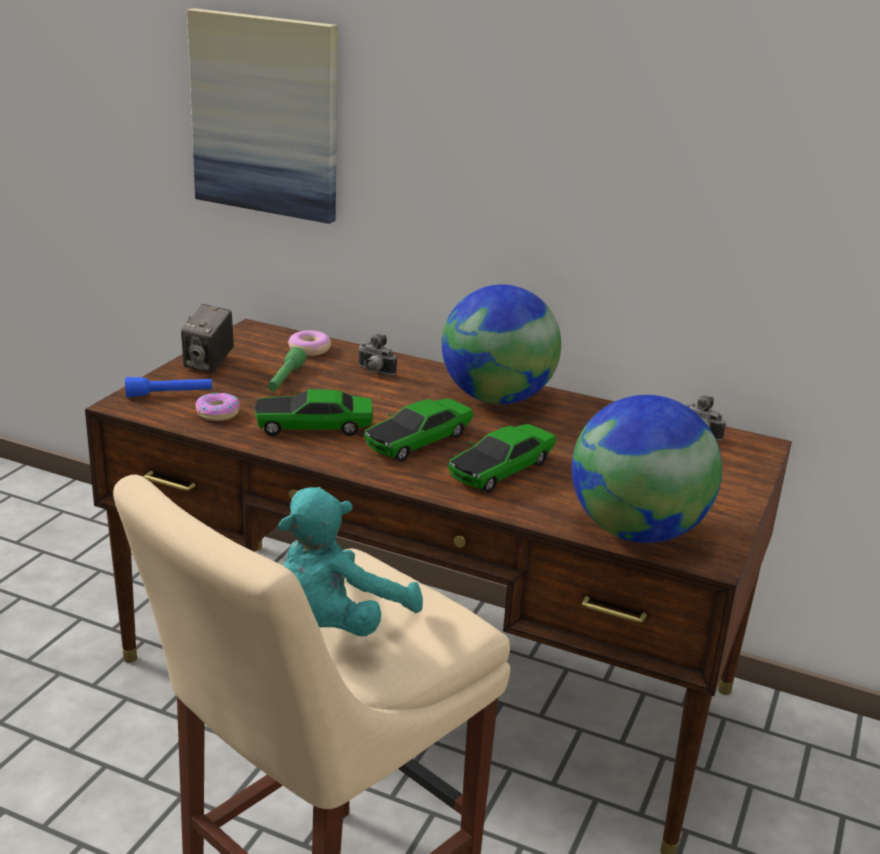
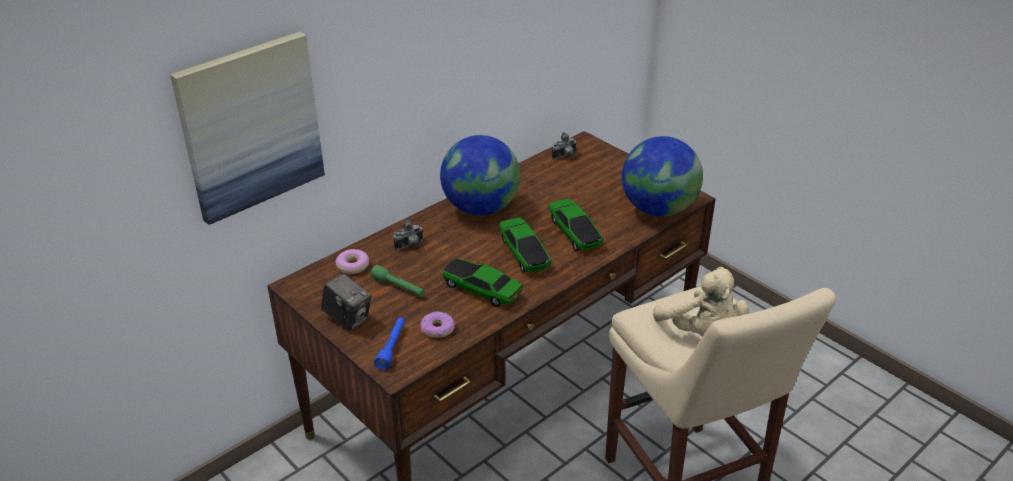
camera: 65 degrees left, 10 degrees up
toy car [255,389,373,436] -> toy car turned 105 degrees clockwise [443,258,523,307]
turquoise plush toy [278,487,423,636] -> beige plush toy [653,267,749,337]

